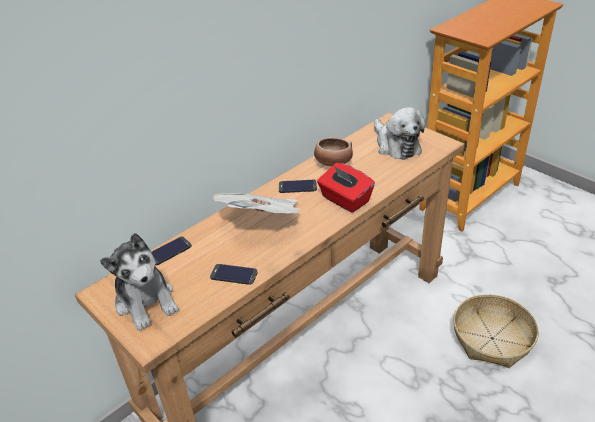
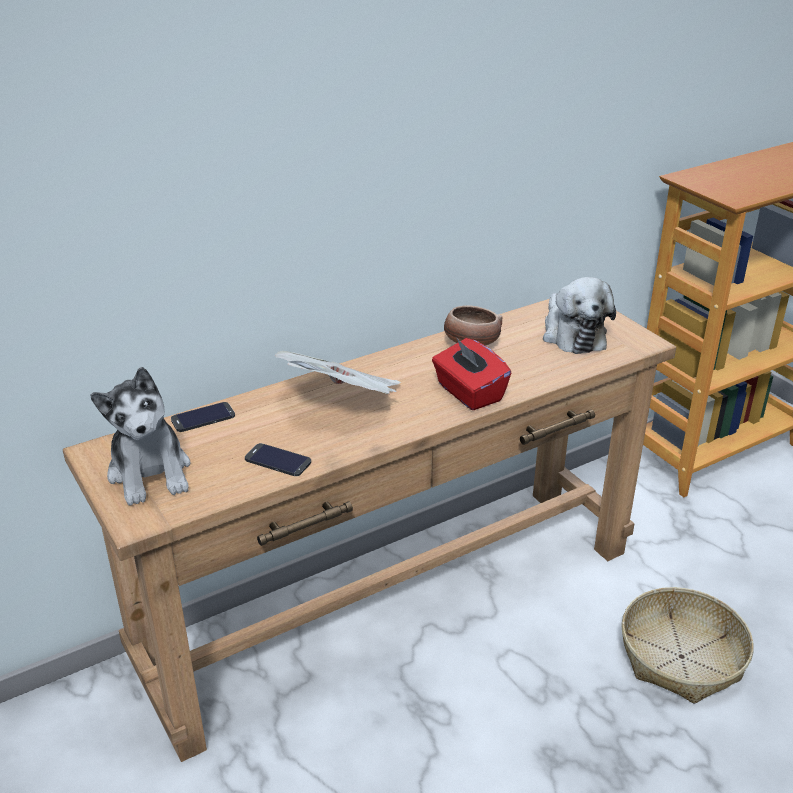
camera: 10 degrees right, 5 degrees down
phone [278,180,317,193] -> none

